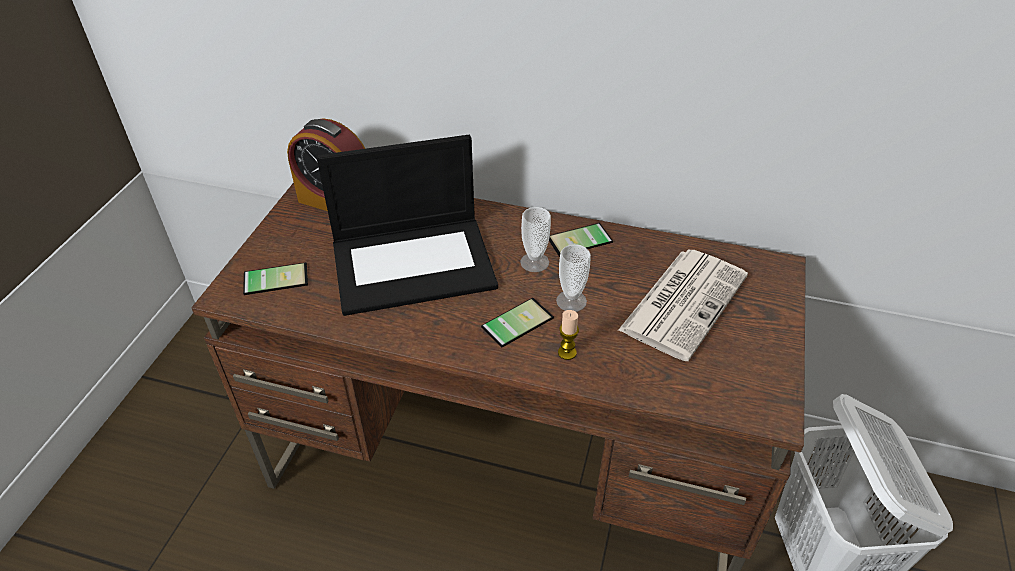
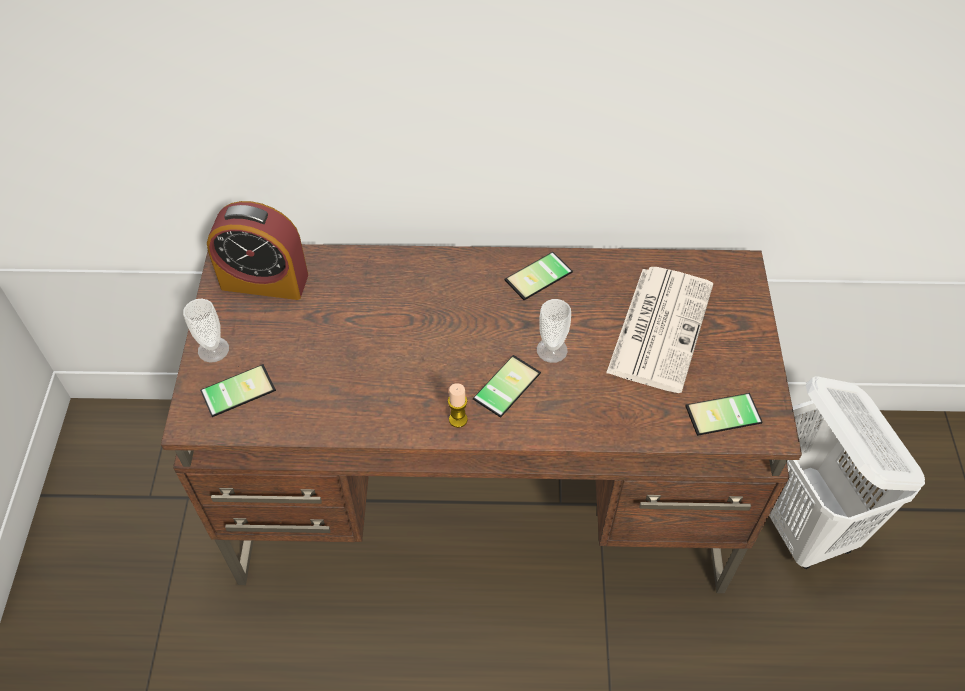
camera: 15 degrees left, 10 degrees up
laptop [317,135,498,316] -> none
cup [520,207,551,272] -> cup moved to [183,299,229,363]
candle [558,310,579,360] -> candle moved to [448,383,468,428]
none -> phone [685,393,763,436]

